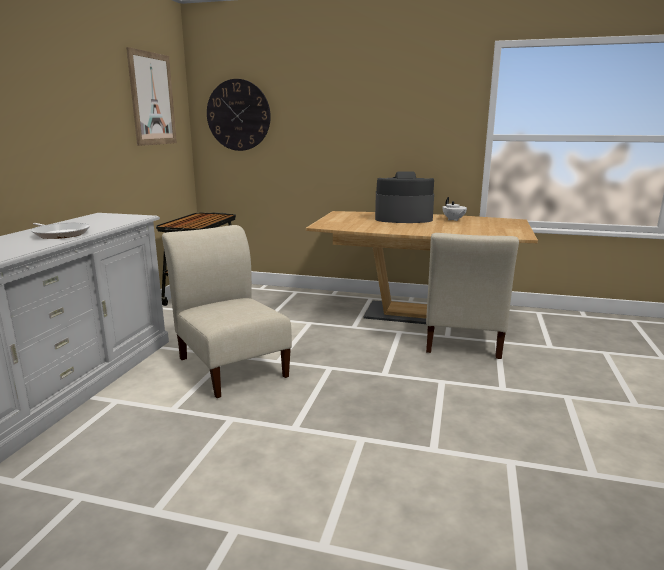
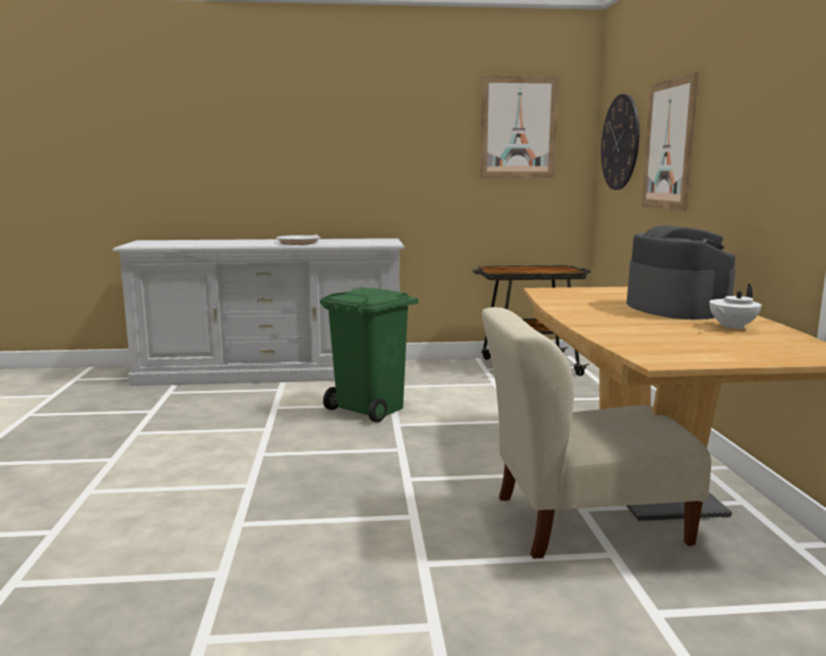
camera: 70 degrees right, 5 degrees down
beige chair [162,225,292,398] -> green trash can [320,287,418,423]
none -> picture [642,72,699,211]

